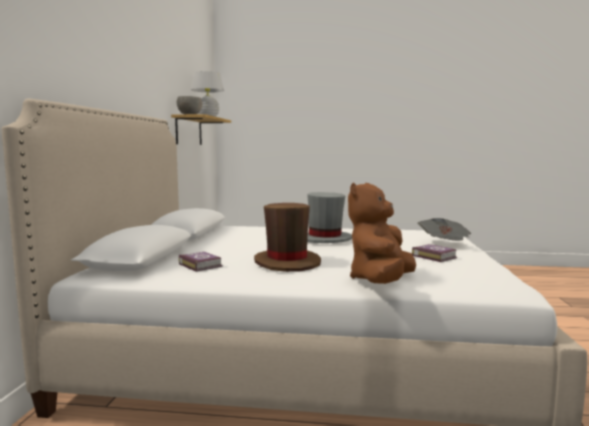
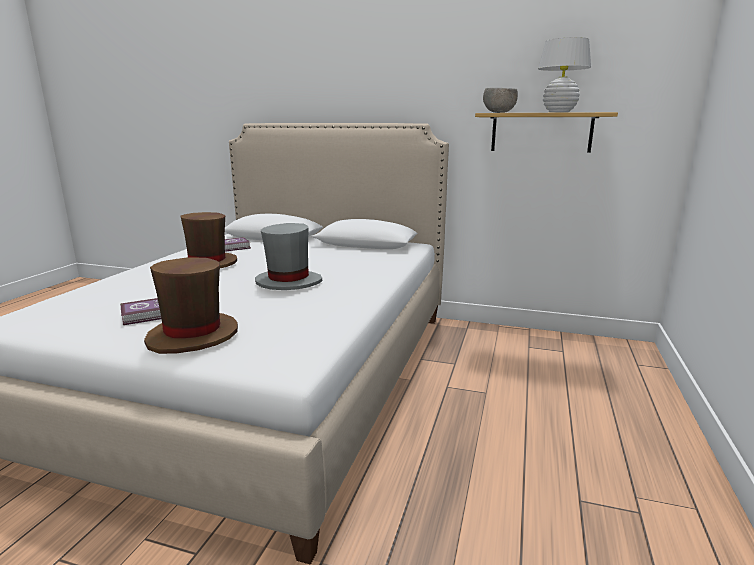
camera: 100 degrees right, 10 degrees up
brown plush toy [348,183,416,284] -> none
newspaper [417,218,471,241] -> brown hat [144,257,238,354]

